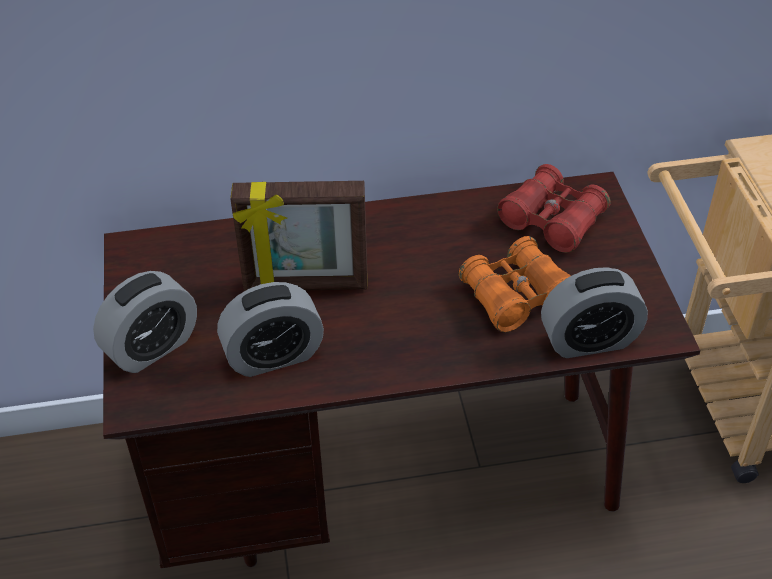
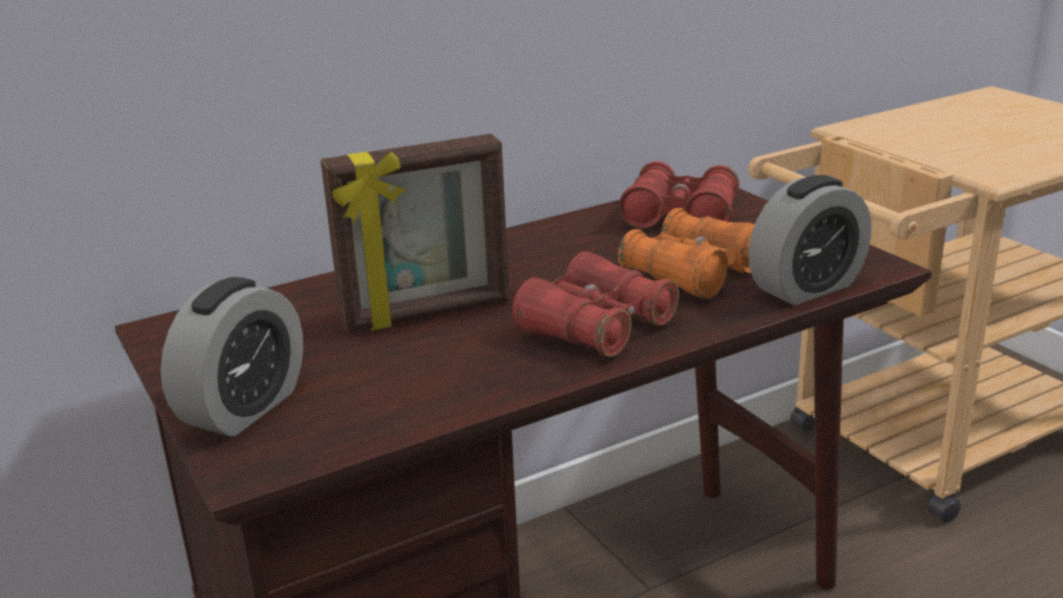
camera: 20 degrees left, 20 degrees down
alarm clock [217,282,324,377] -> none
none -> red binoculars [512,251,679,357]

